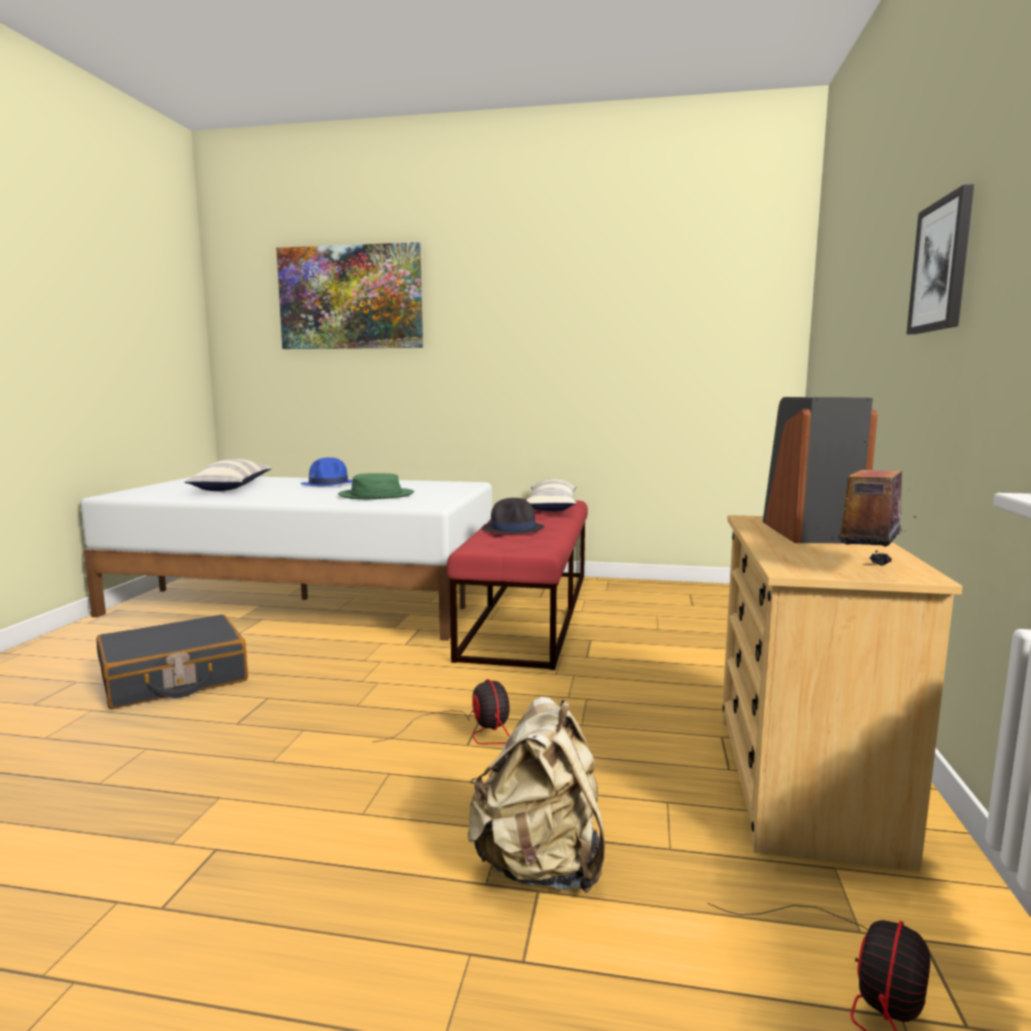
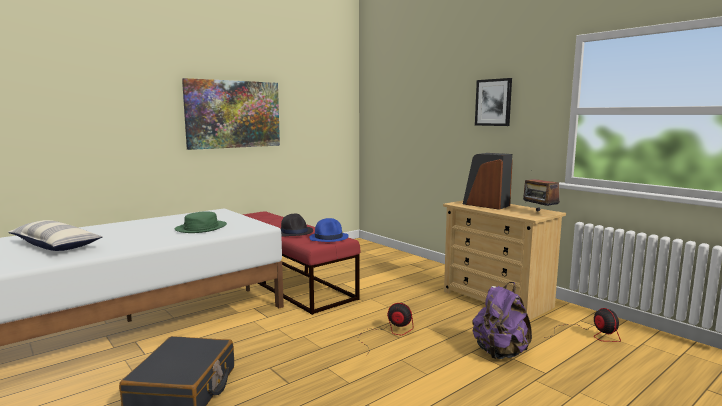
camera: 50 degrees left, 0 degrees up
picture [276,242,423,349] -> picture moved to [182,78,280,150]
blue hat [301,458,353,486] -> blue hat moved to [309,218,348,242]
beige backpack [468,697,605,893] -> purple backpack [472,282,532,359]
pillow [526,479,577,512] -> none

